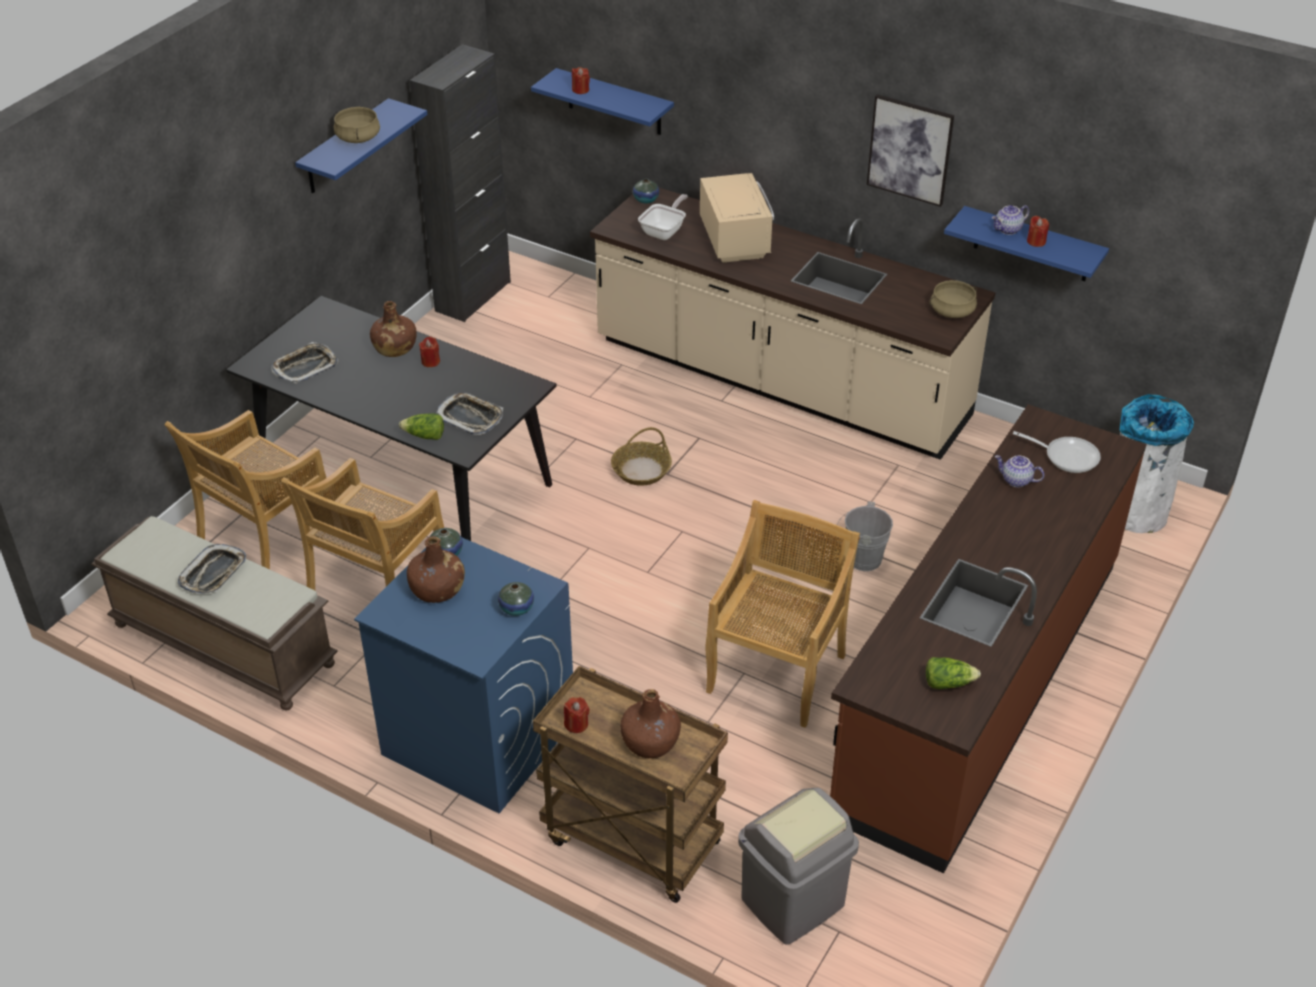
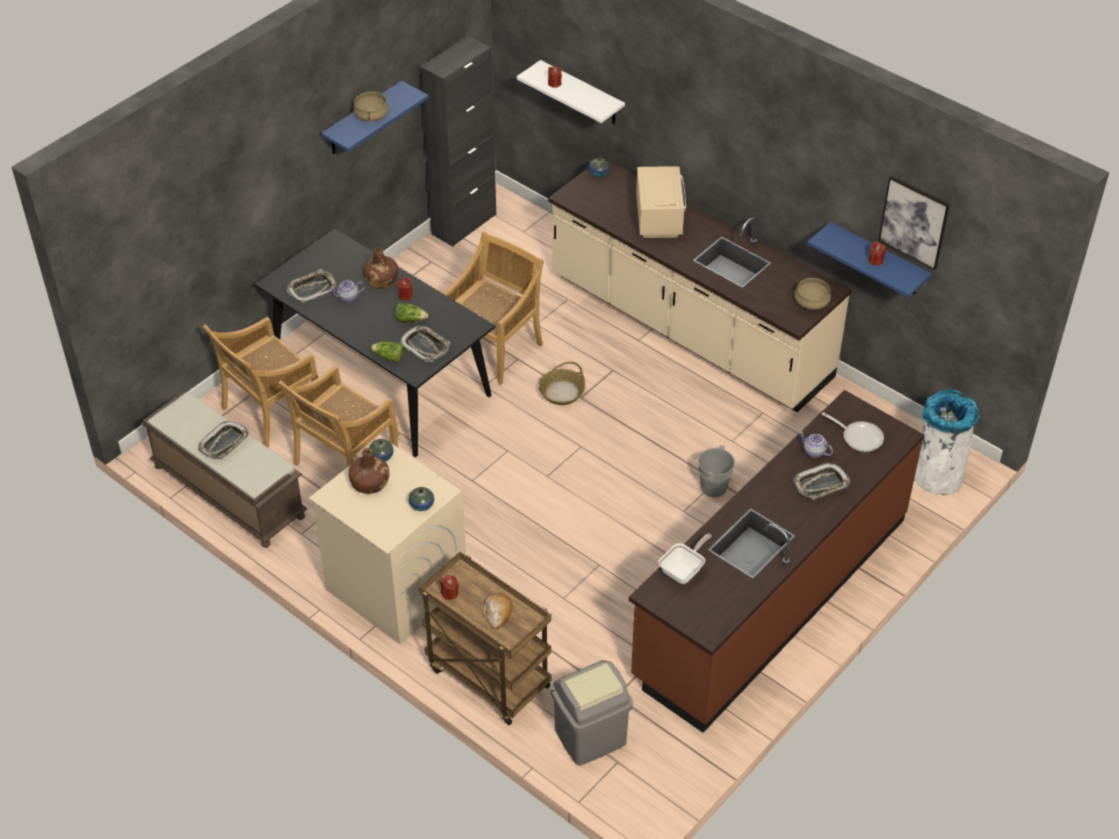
camera: 10 degrees right, 5 degrees up
blue washing machine [354,538,573,814] -> beige washing machine [309,439,466,644]
blue shelf [531,68,674,135] -> white shelf [517,60,625,124]
brown bottle [620,689,681,758] -> bread [484,593,512,629]
frying pan [638,194,688,240] -> frying pan moved to [658,533,712,584]
beige chair [706,500,860,728] -> beige chair moved to [443,231,544,385]
picture [867,94,954,207] -> picture moved to [878,176,949,270]
lettuce [926,657,981,689] -> lettuce moved to [395,302,428,322]
teapot [992,205,1029,235] -> teapot moved to [330,281,365,302]
none -> tray [793,463,850,500]

